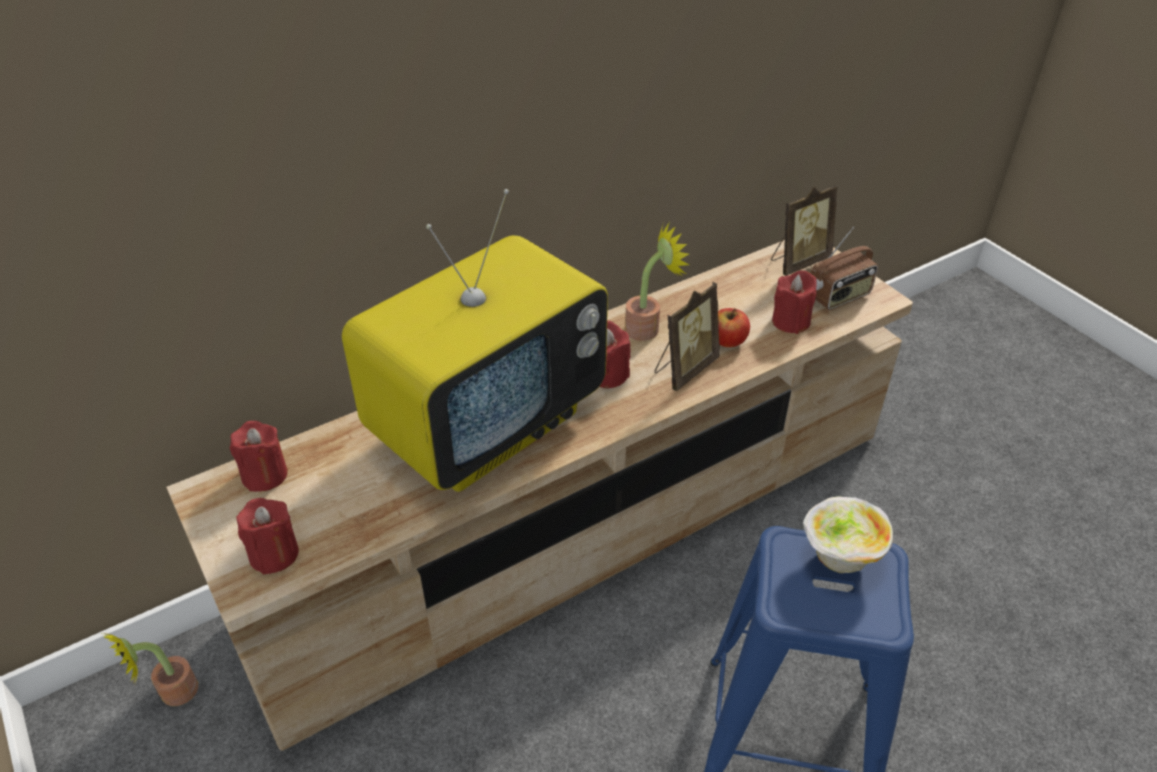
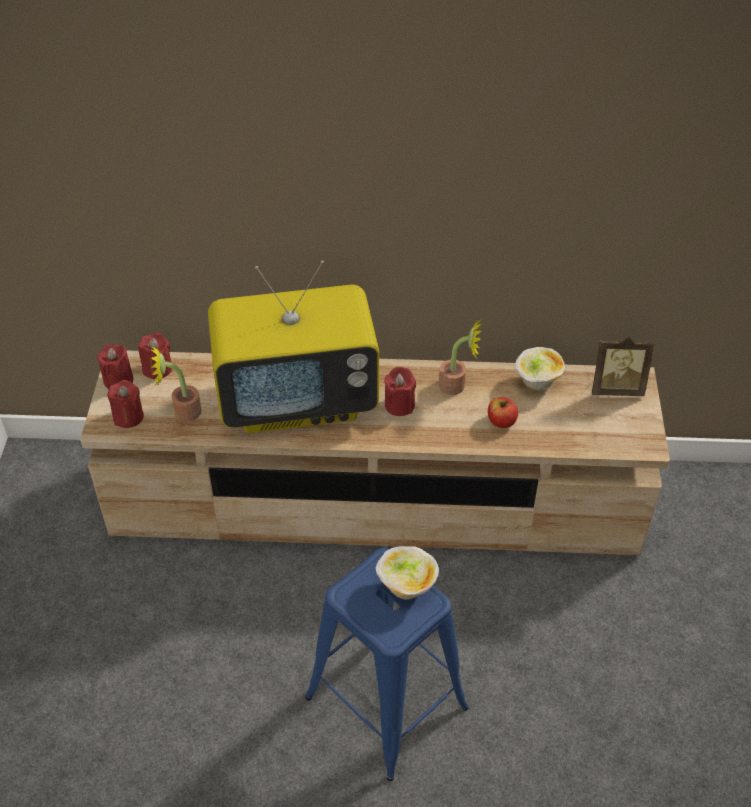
camera: 35 degrees right, 5 degrees up
potted plant [102,633,198,706] -> potted plant moved to [151,346,202,421]
picture frame [654,282,720,391] -> none
red candle [772,270,817,334] -> red candle moved to [98,344,134,390]
radio [811,227,878,310] -> none
none -> bowl [515,347,565,391]

